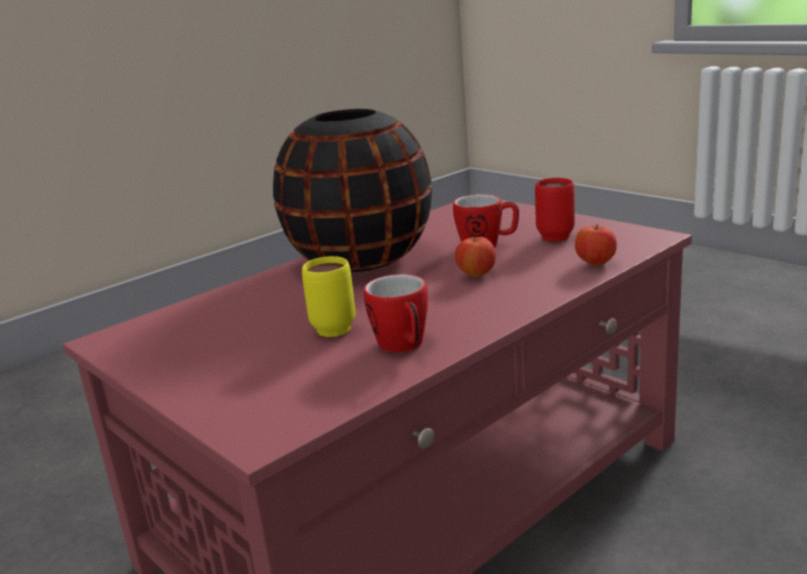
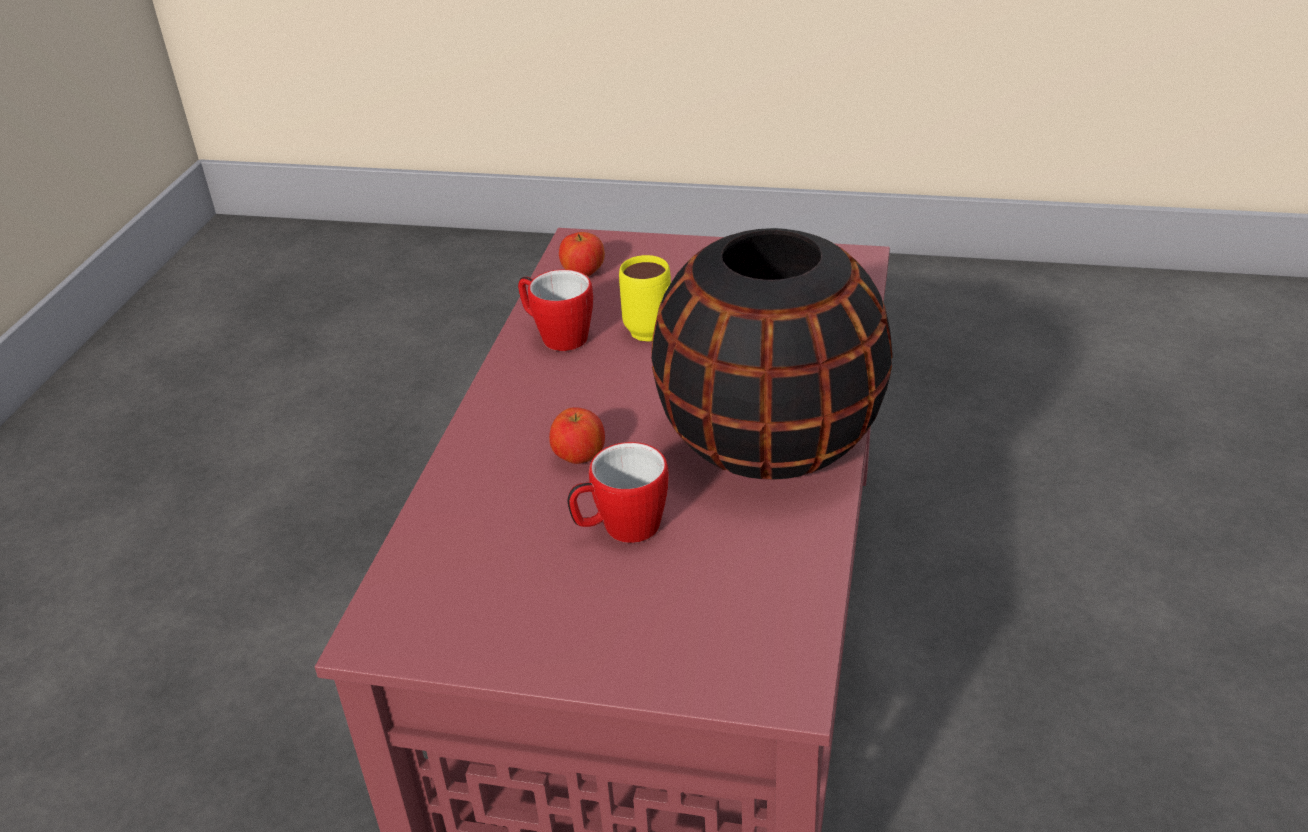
camera: 145 degrees right, 15 degrees up
red mug [535,178,575,242] -> none
apple [575,224,617,266] -> apple moved to [559,232,605,277]

